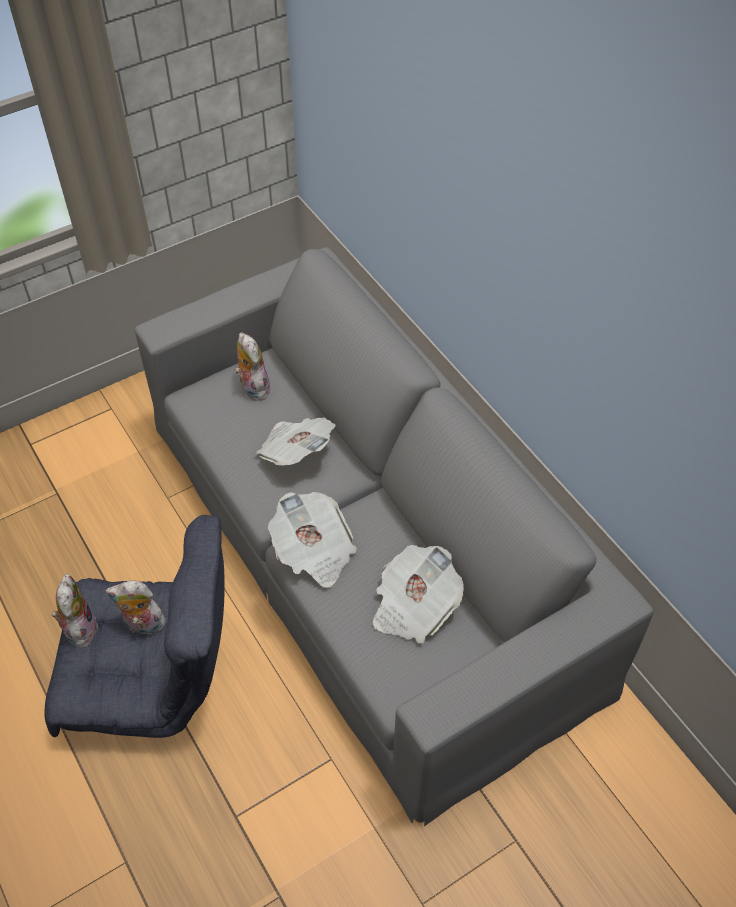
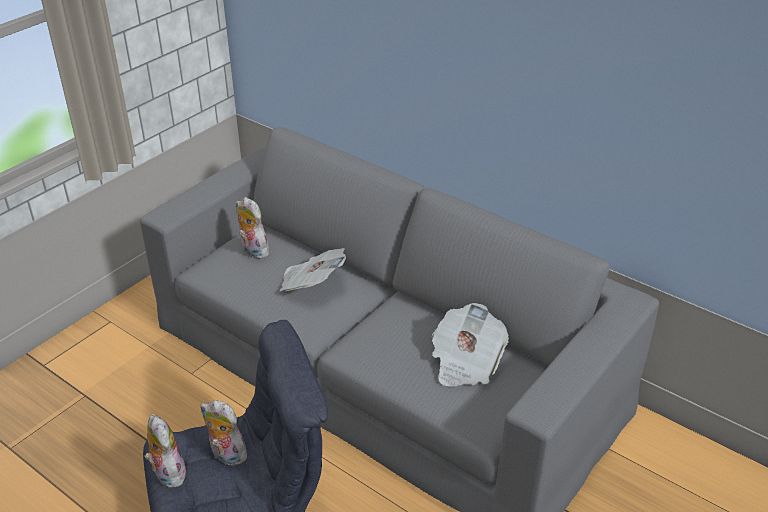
camera: 20 degrees left, 15 degrees down
plush toy [105,581,166,638] -> plush toy turned 45 degrees clockwise [200,400,249,466]
newspaper [268,492,357,588] -> none

